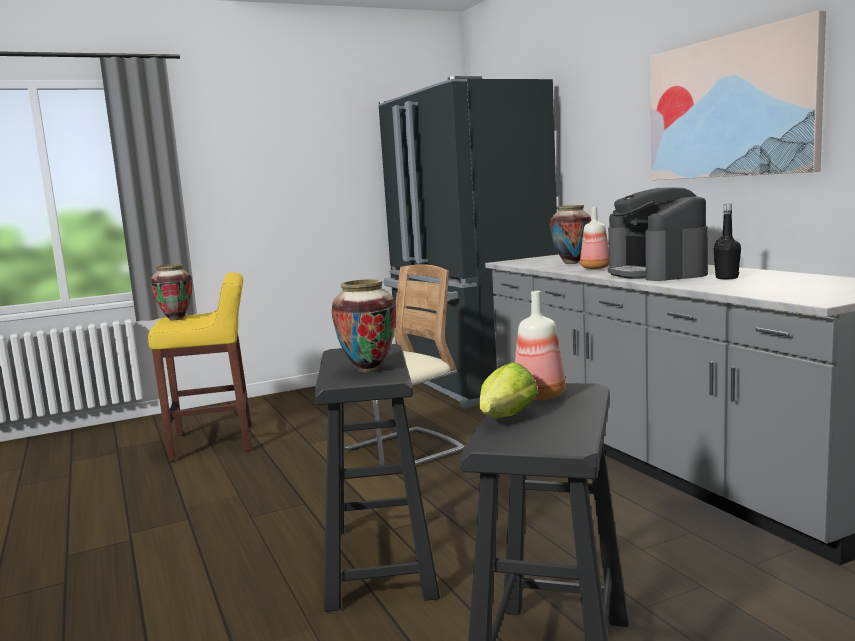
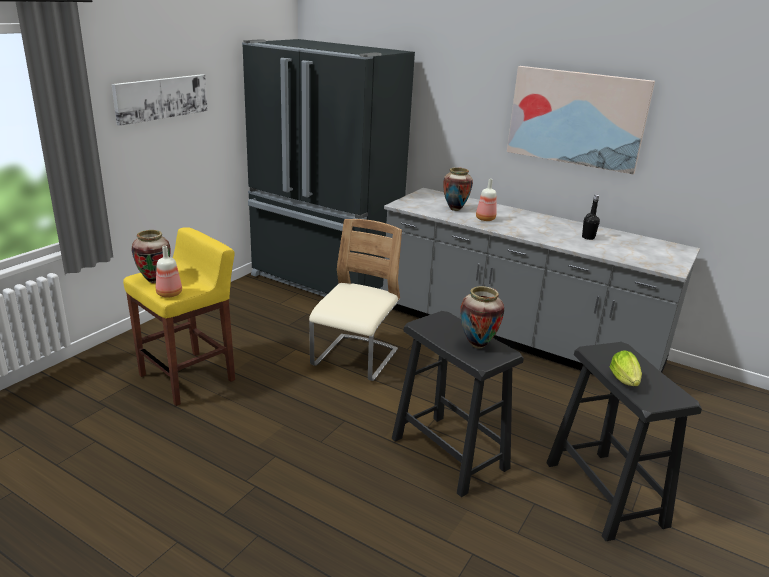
camera: 35 degrees left, 15 degrees up
bottle [515,291,565,400] -> bottle moved to [156,246,182,298]
coffee machine [608,187,708,281] -> none
none -> picture [112,74,208,126]

